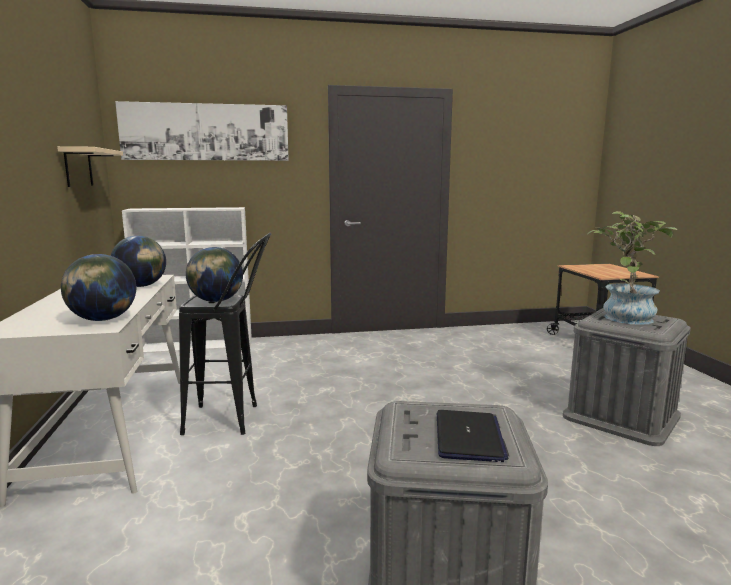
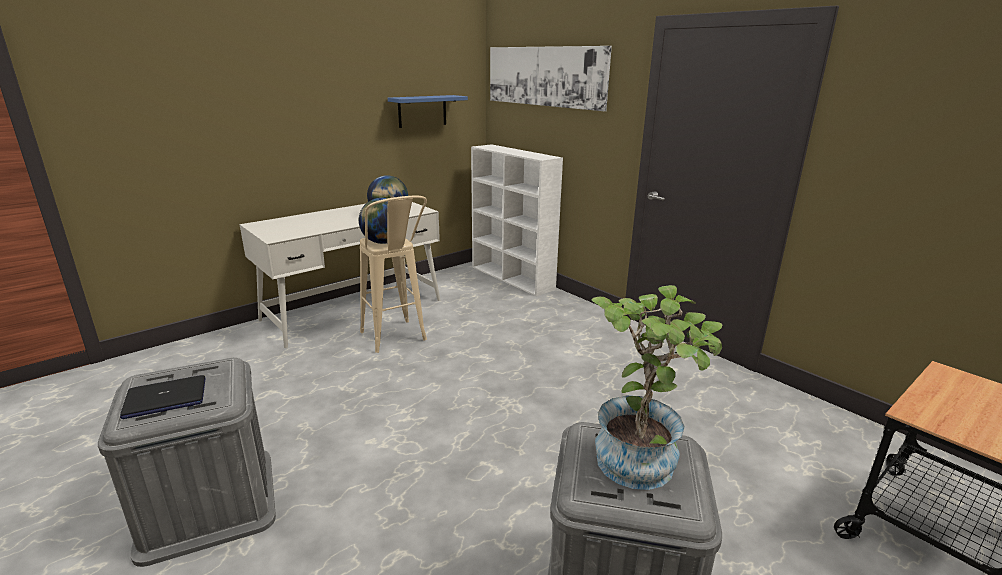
camera: 60 degrees right, 10 degrees up
beige shelf [57,146,123,187] -> blue shelf [388,95,468,128]
globe [61,254,136,321] -> none
black stool [179,233,271,435] -> beige stool [360,196,427,353]

